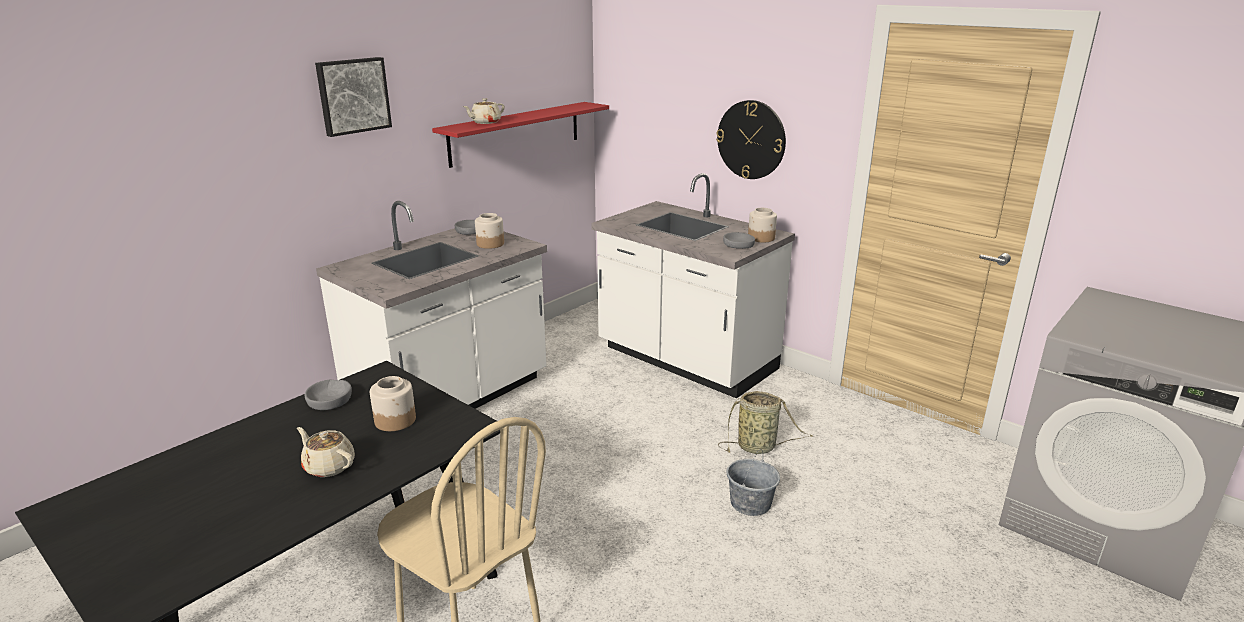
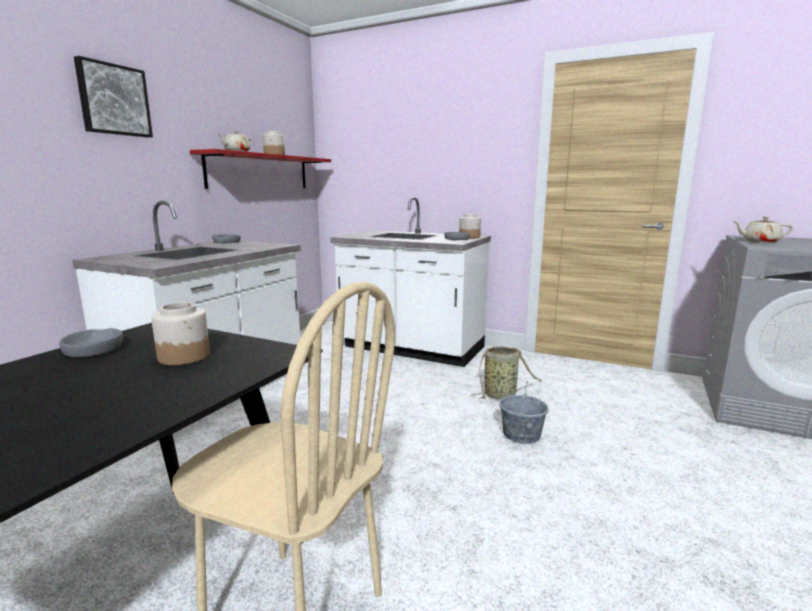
camera: 15 degrees left, 10 degrees down
beige teapot [297,427,355,477] -> beige teapot moved to [733,216,793,243]
jar [475,213,504,249] -> jar moved to [263,131,285,155]
wall clock [716,100,786,179] -> none

